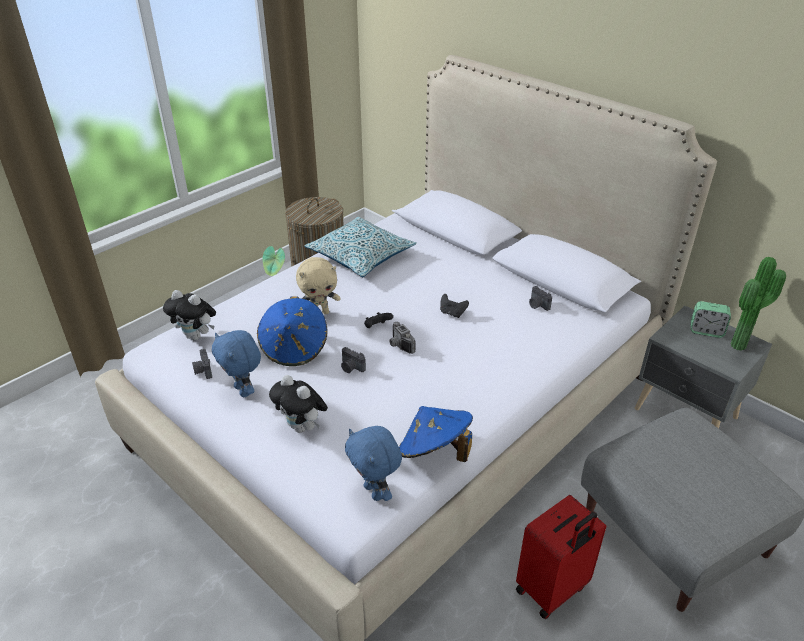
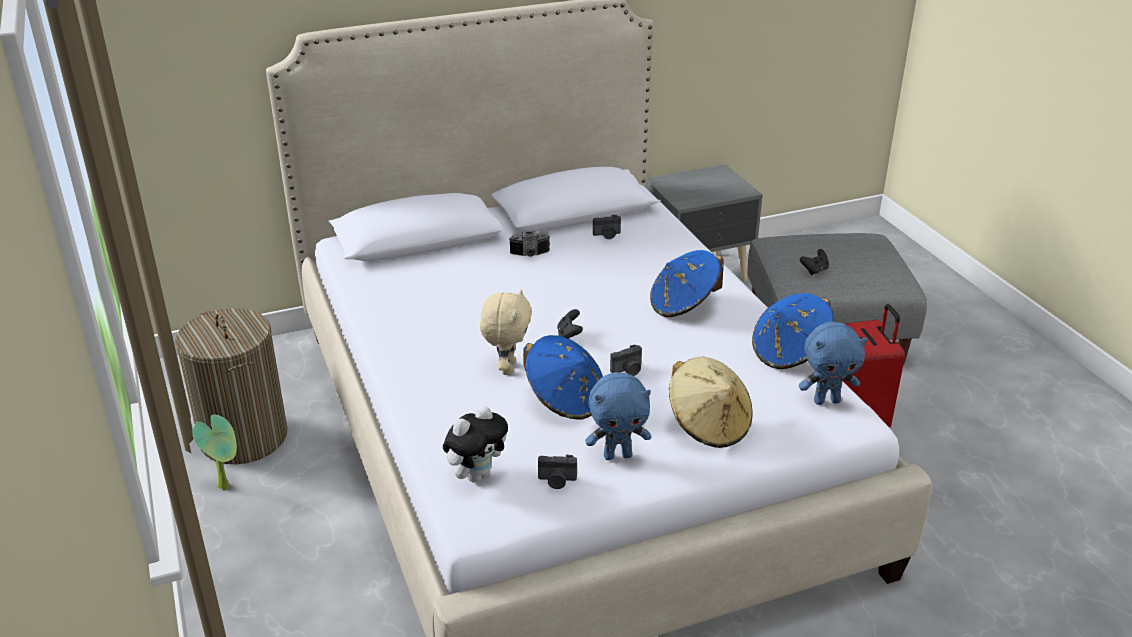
camera: 65 degrees left, 5 degrees down
plush toy [269,375,328,433] -> beige hat [669,357,753,448]
pillow [304,217,417,277] -> none
camera [389,322,416,354] -> camera moved to [509,231,550,257]
black game controller [440,294,469,318] -> black game controller moved to [800,249,829,275]
alarm clock [691,301,731,338] -> none
potted plant [731,257,786,351] -> none
none -> blue hat [650,250,724,317]

